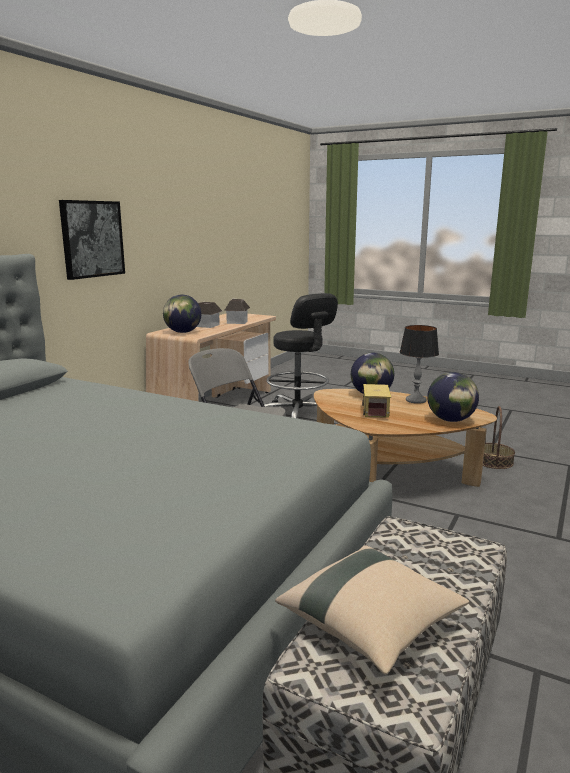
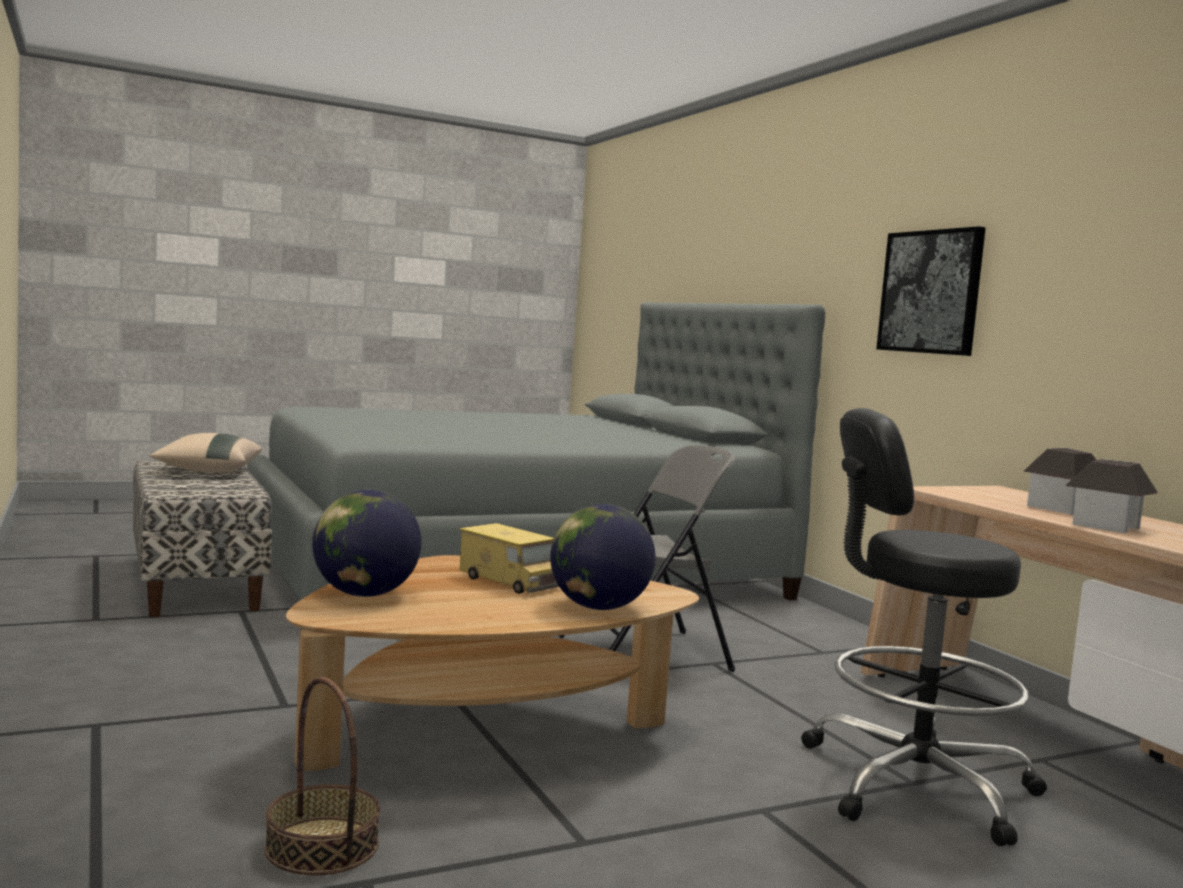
camera: 125 degrees right, 10 degrees down
globe [163,295,201,333] -> none
table lamp [400,325,439,404] -> none

